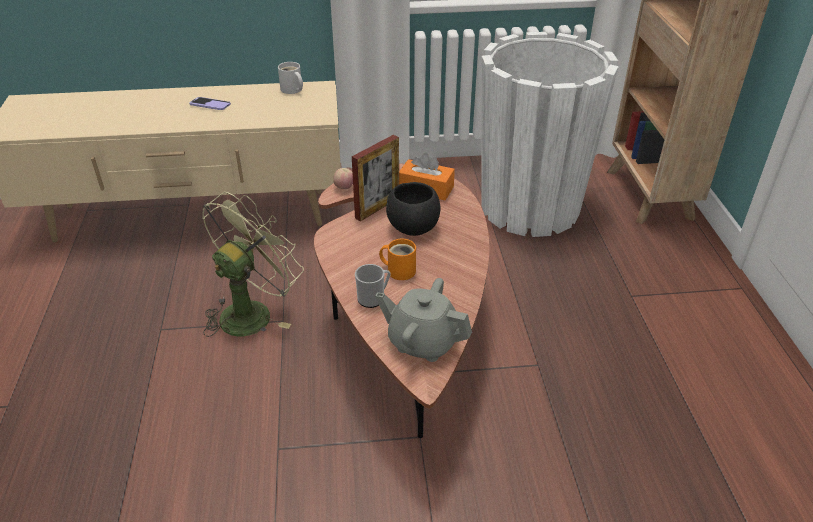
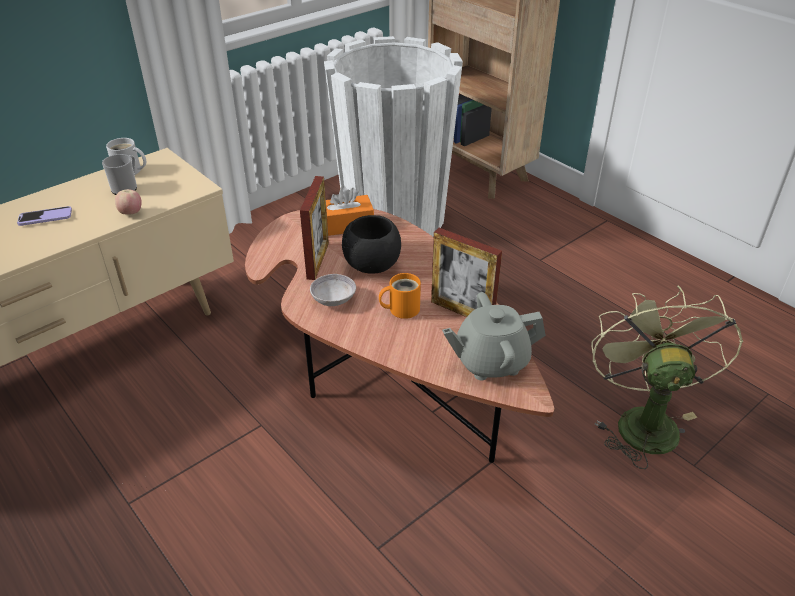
camera: 35 degrees left, 0 degrees up
green fan [202,192,304,337] -> green fan moved to [591,285,743,469]
apple [333,168,353,189] -> apple moved to [115,189,142,214]
mug [355,264,391,308] -> mug moved to [102,154,137,195]
none -> grey bowl [310,274,356,306]
none -> picture frame [431,228,502,317]

